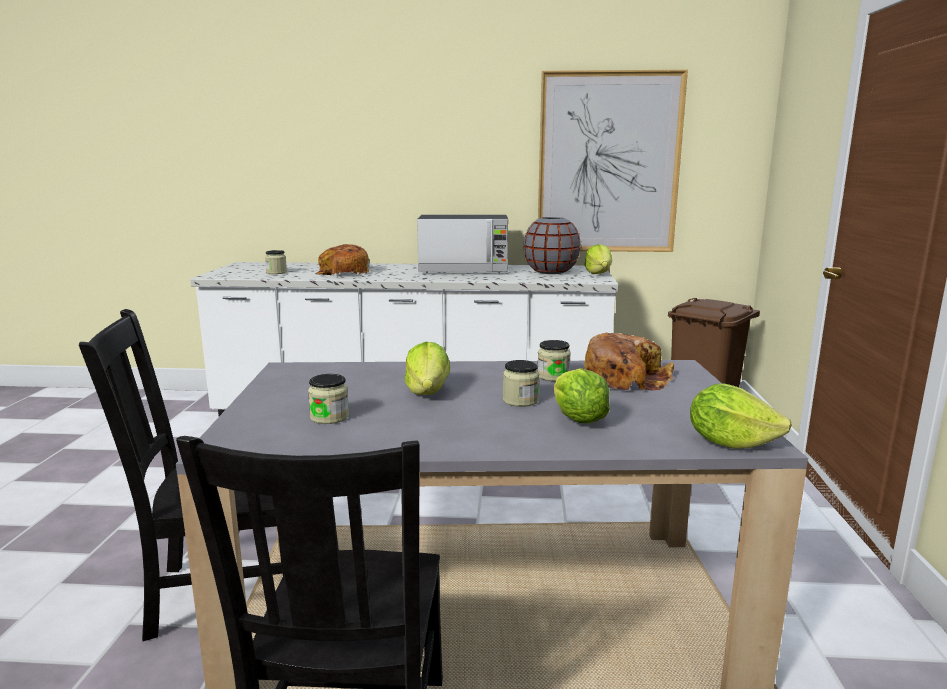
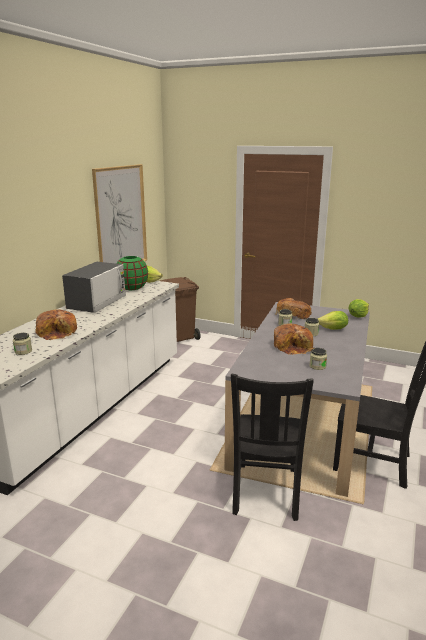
camera: 70 degrees left, 5 degrees up
lettuce [405,342,450,395] -> bread [274,324,314,355]
grey vase [523,217,581,274] -> green vase [116,256,148,290]

